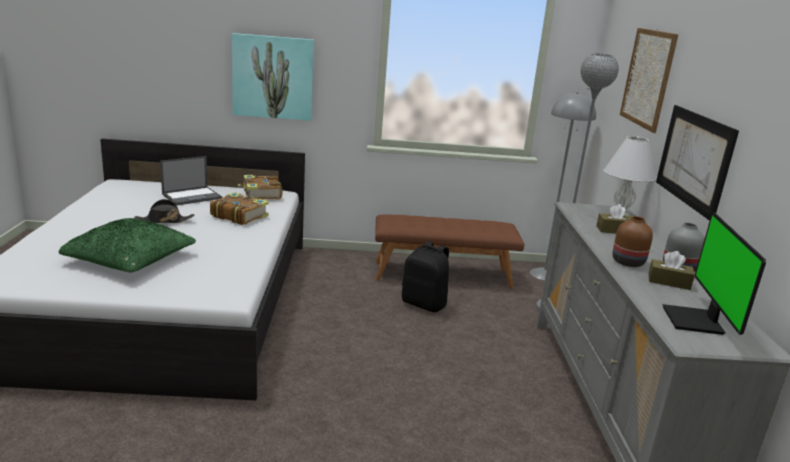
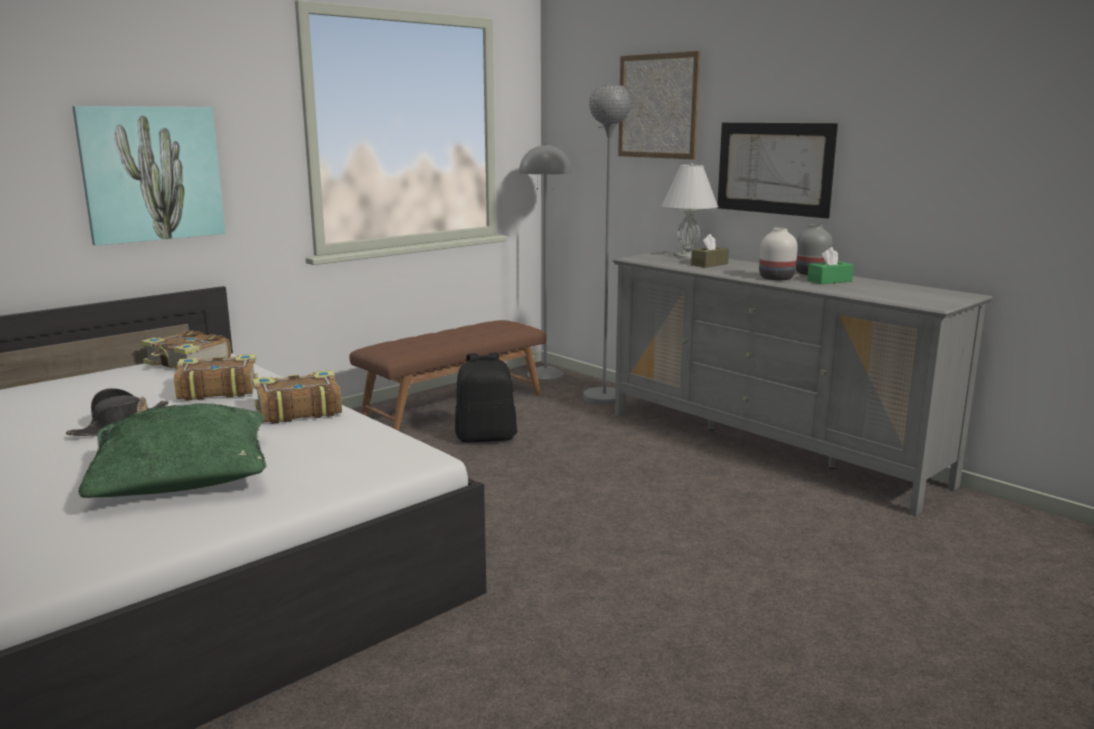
camera: 40 degrees left, 5 degrees down
laptop [160,156,222,206] -> none
brown vase [612,216,653,267] -> white vase [759,228,798,281]
brown tissue box [648,251,695,290] -> green tissue box [807,247,854,284]
monitor [662,213,766,335] -> none
none -> book [253,370,342,424]

